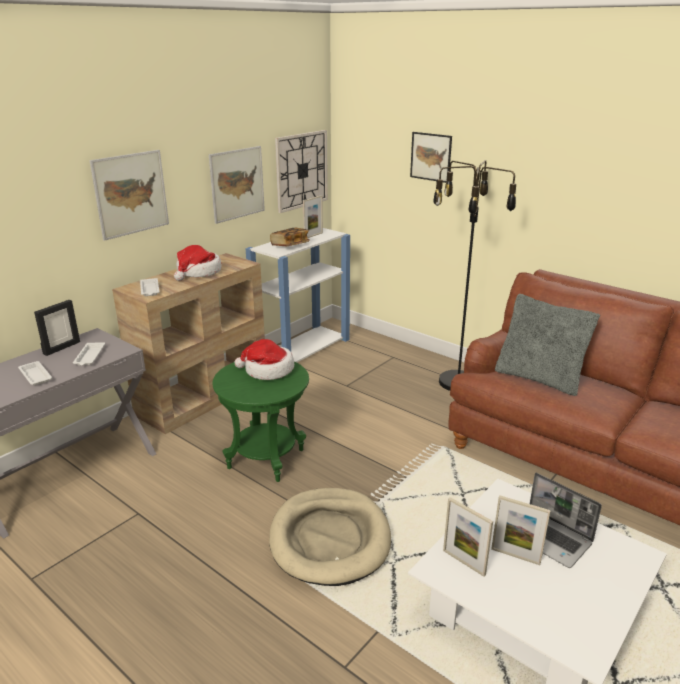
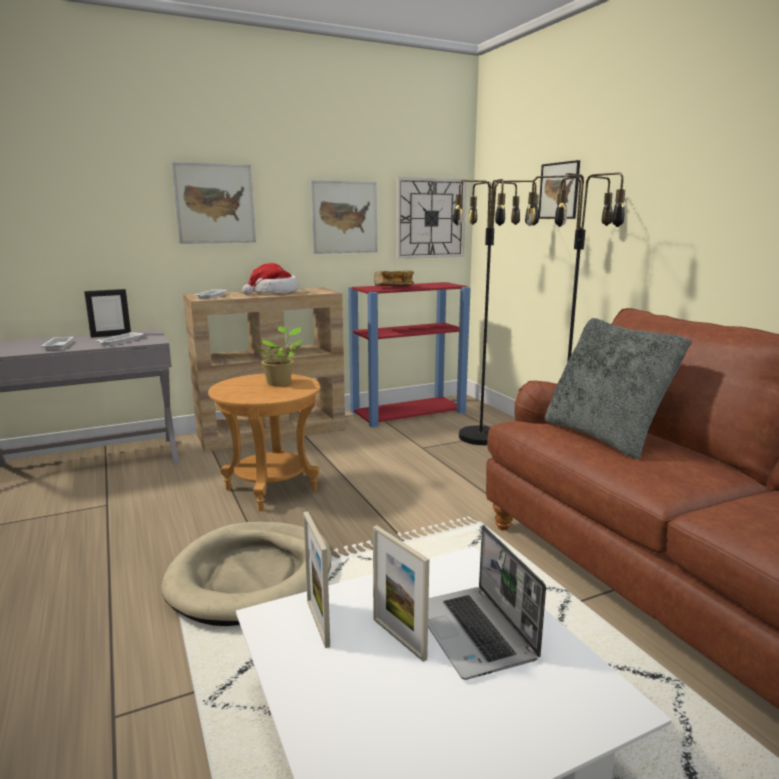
camera: 25 degrees right, 10 degrees down
green side table [212,362,309,482] -> brown side table [208,374,320,512]
hat [234,339,294,380] -> potted plant [257,326,303,386]
white bookcase [245,228,350,363] -> red bookcase [348,282,471,428]
picture frame [303,196,323,238] -> none
none -> floor lamp [453,179,539,445]

